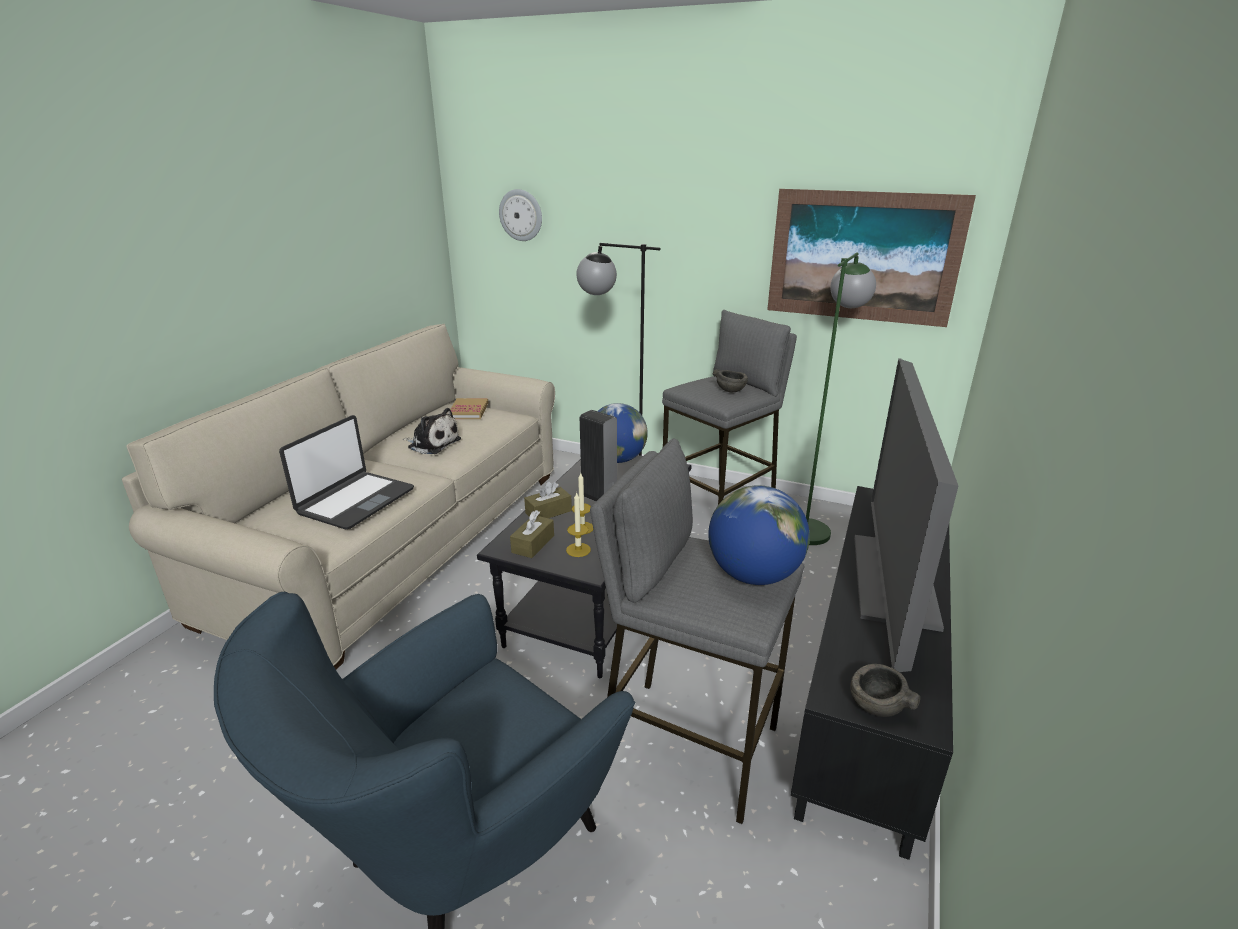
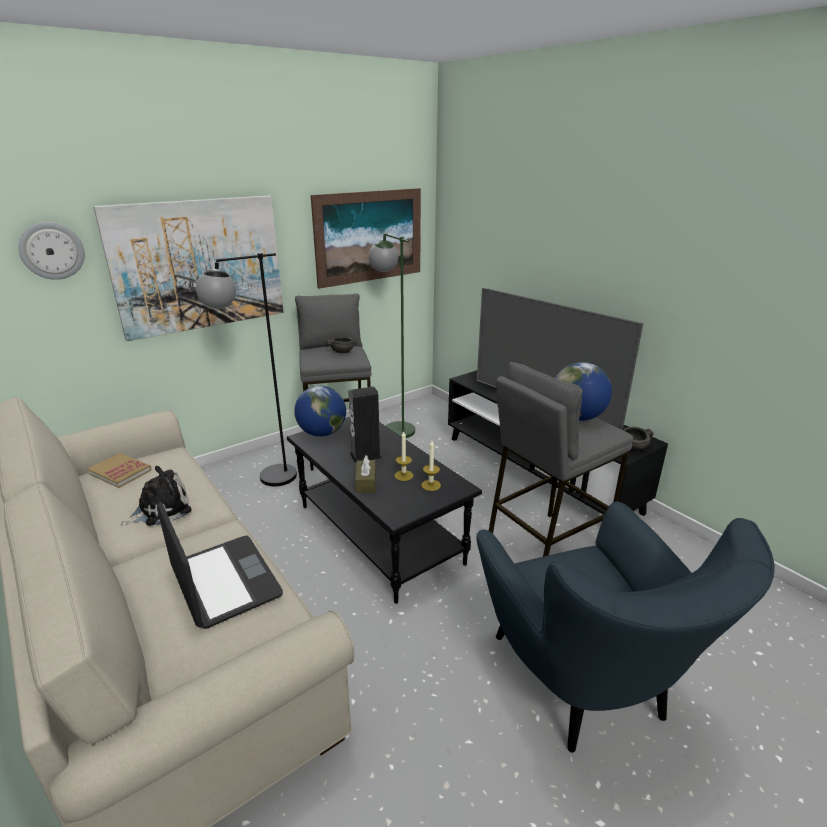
camera: 60 degrees left, 0 degrees up
brown tissue box [510,510,554,558] -> none
none -> picture [93,196,284,341]

